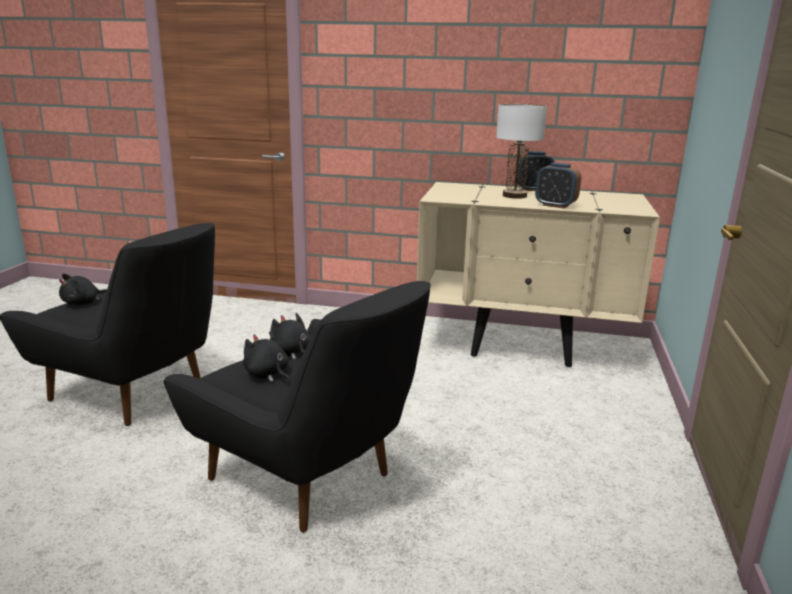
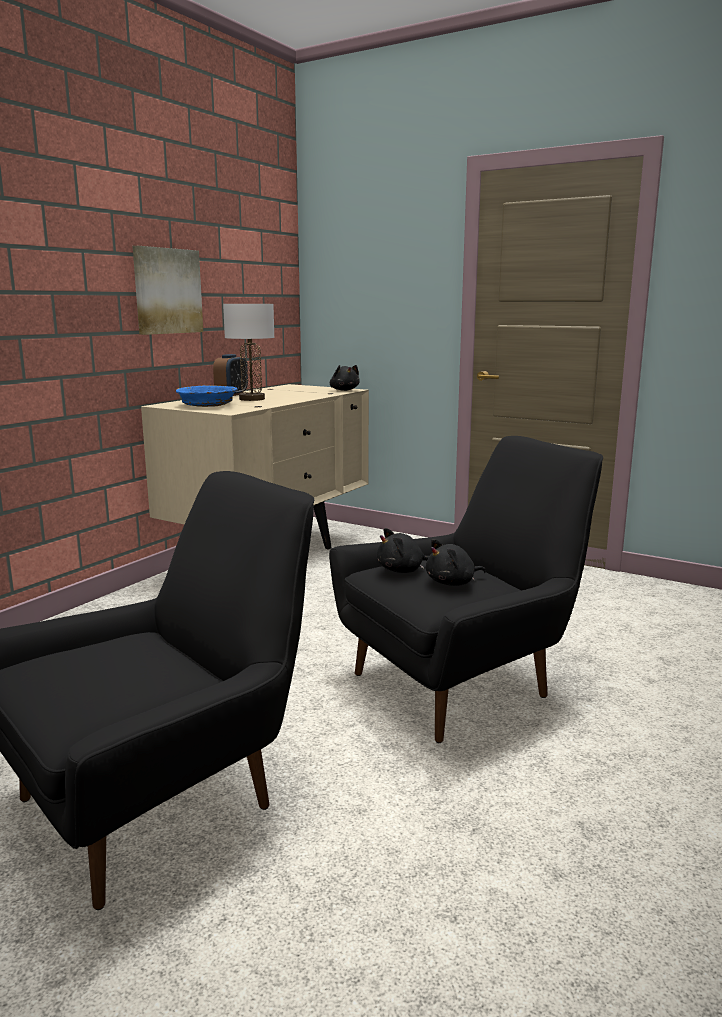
camera: 70 degrees left, 5 degrees down
black plush toy [59,274,107,305] -> black plush toy moved to [330,365,360,391]
alarm clock [535,163,581,208] -> none
none -> picture [133,246,203,335]
none -> blue bowl [176,385,238,407]

